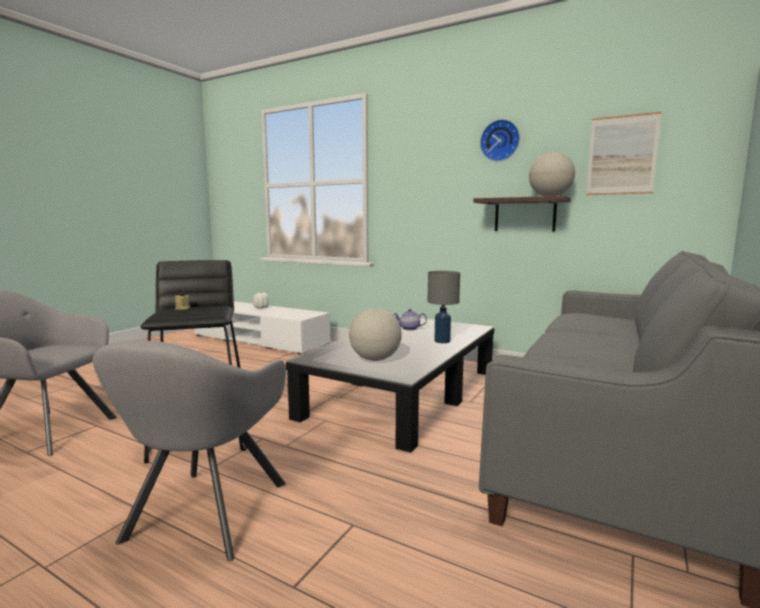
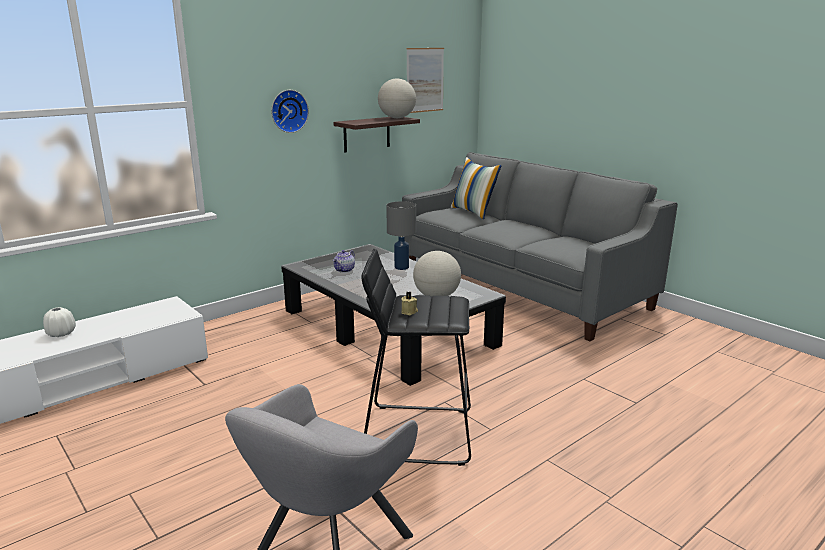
camera: 70 degrees left, 10 degrees up
grey armchair [93,340,286,561] -> none
wall clock [480,119,520,161] -> wall clock moved to [271,90,309,133]
none -> pillow [451,157,501,219]

